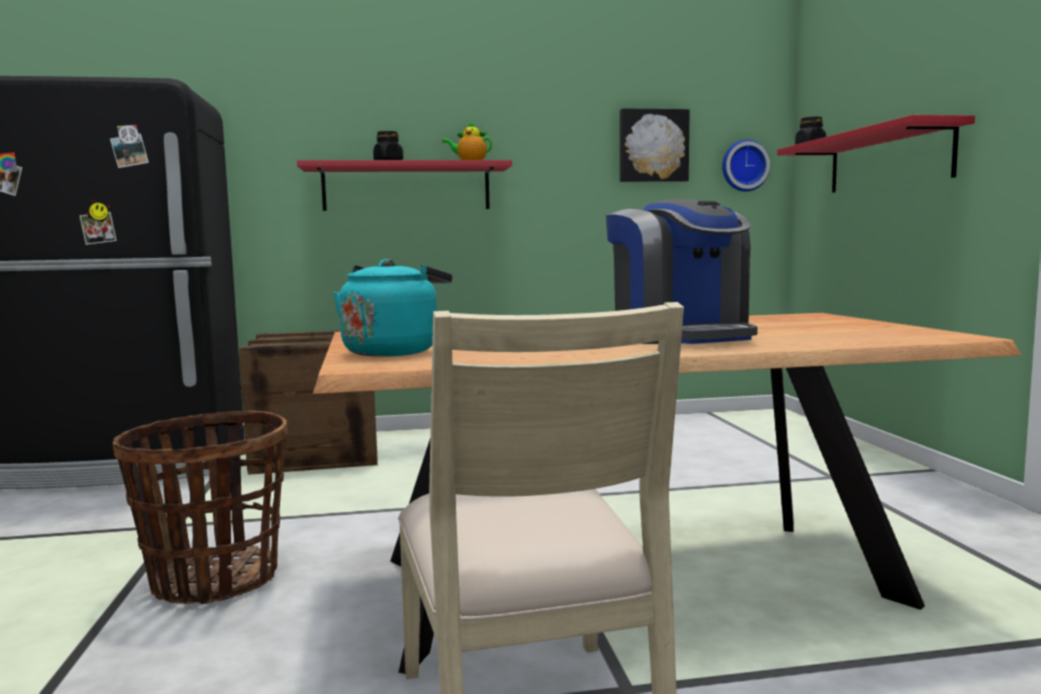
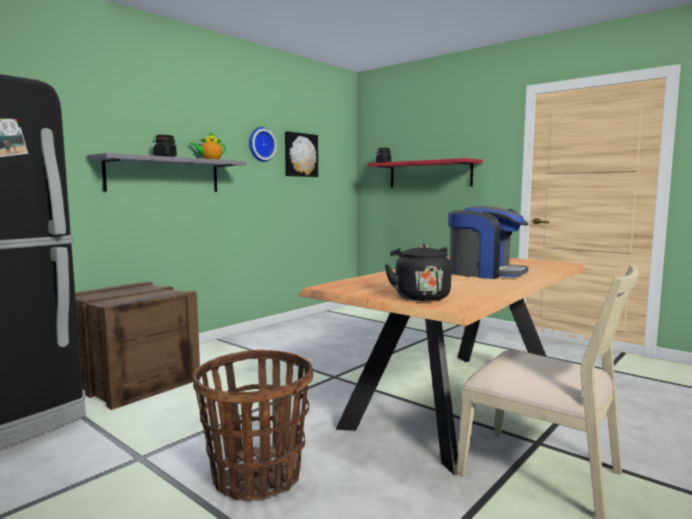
camera: 40 degrees left, 0 degrees up
red shelf [297,160,512,211] -> grey shelf [88,153,246,192]
turquoise kettle [333,259,452,357] -> black kettle [385,244,451,301]
wall clock [722,139,770,192] -> wall clock moved to [249,127,277,162]

